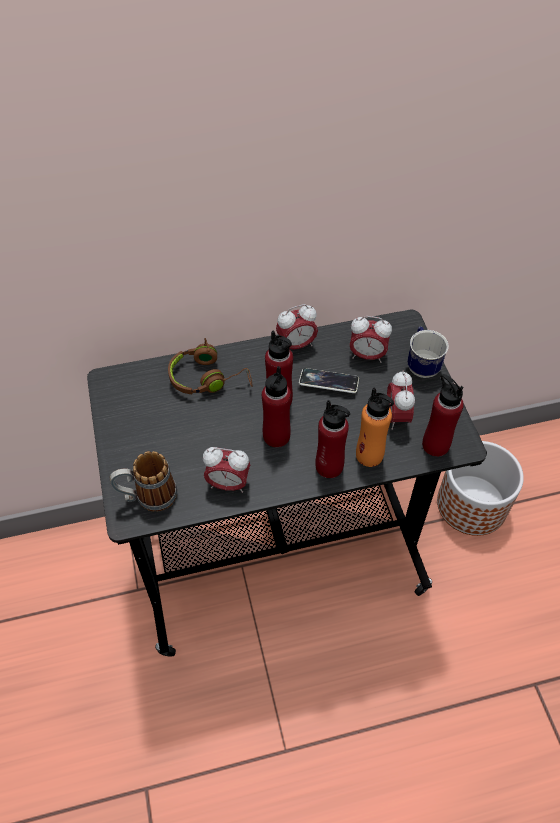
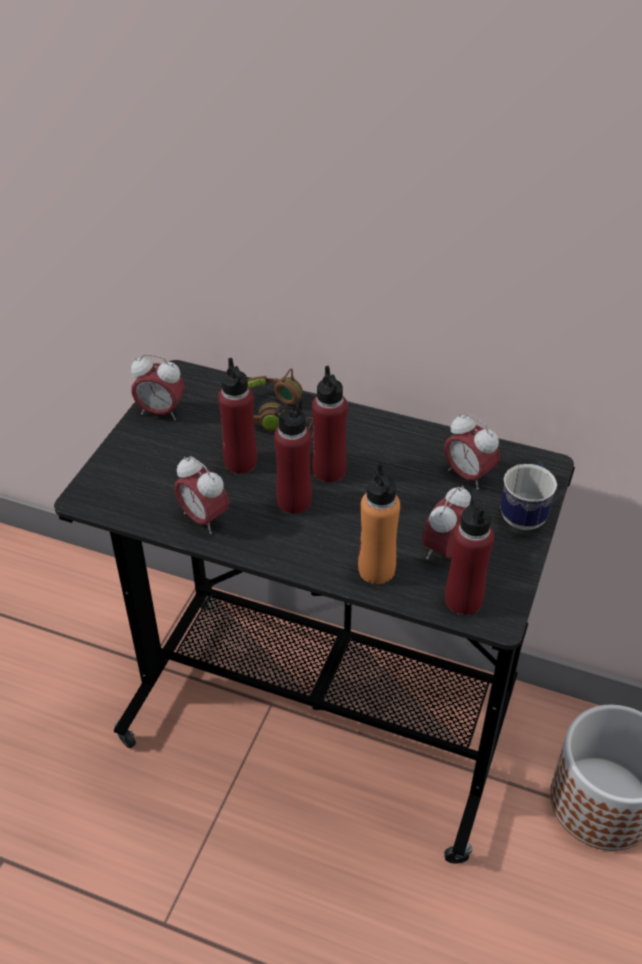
camera: 35 degrees right, 10 degrees down
mug [110,451,177,511] -> none
alarm clock [276,304,318,350] -> alarm clock moved to [131,354,185,420]
phone [299,368,359,393] -> none
red bottle [315,400,350,478] -> red bottle moved to [218,358,257,474]

